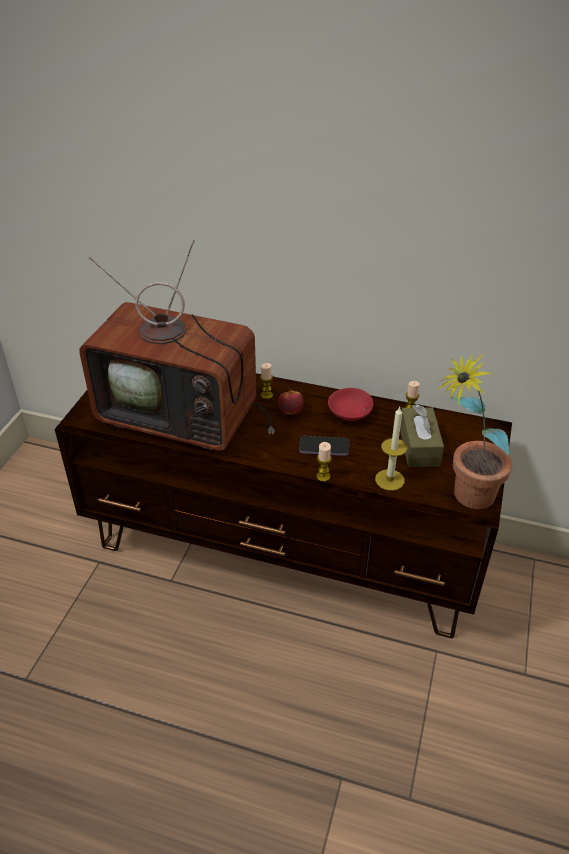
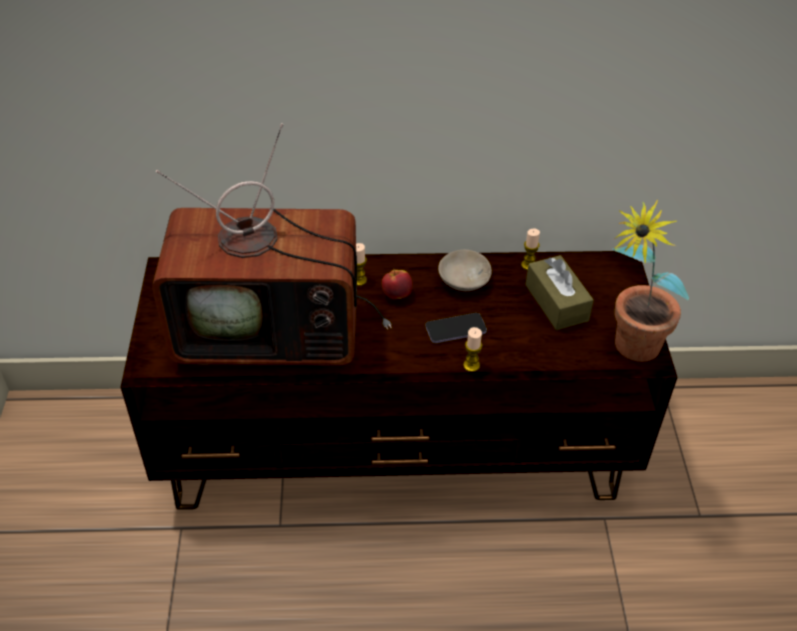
camera: 20 degrees left, 5 degrees up
red bowl [328,388,373,421] -> beige bowl [438,250,492,291]
candle [375,407,407,491] -> none

